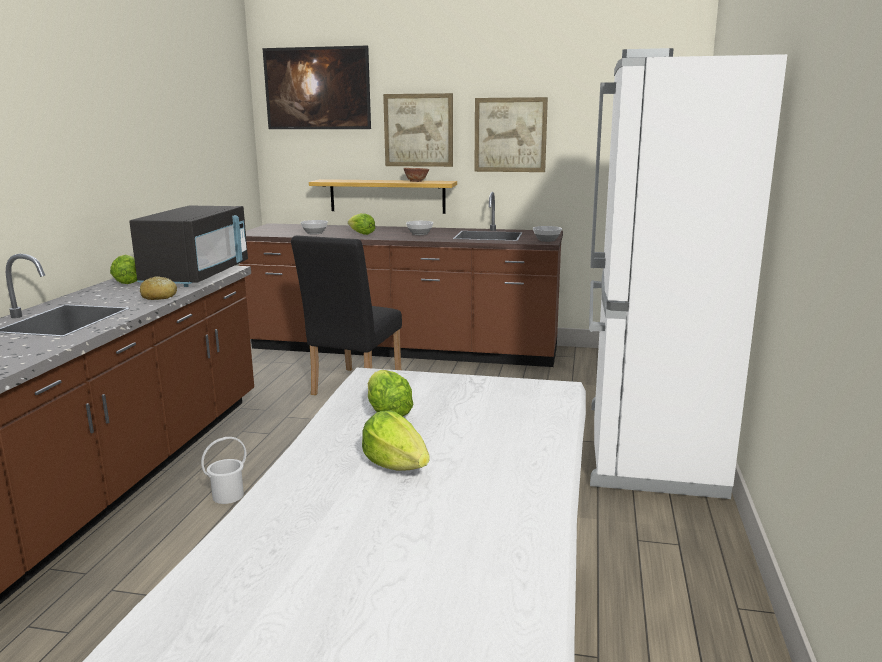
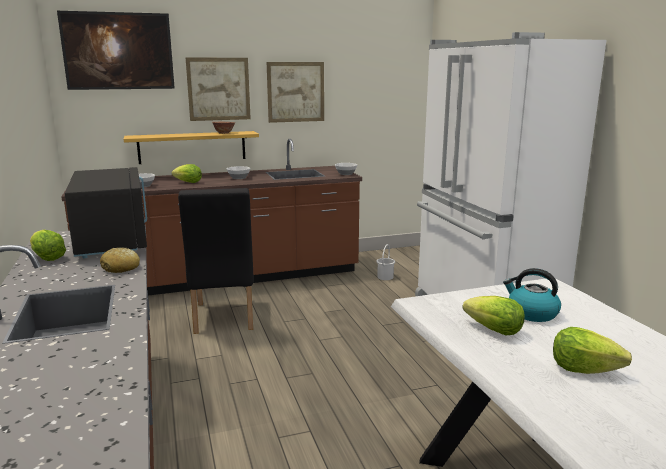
camera: 30 degrees left, 0 degrees up
white bucket [201,437,246,504] -> white bucket moved to [376,244,395,280]
none -> kettle [503,268,561,322]

